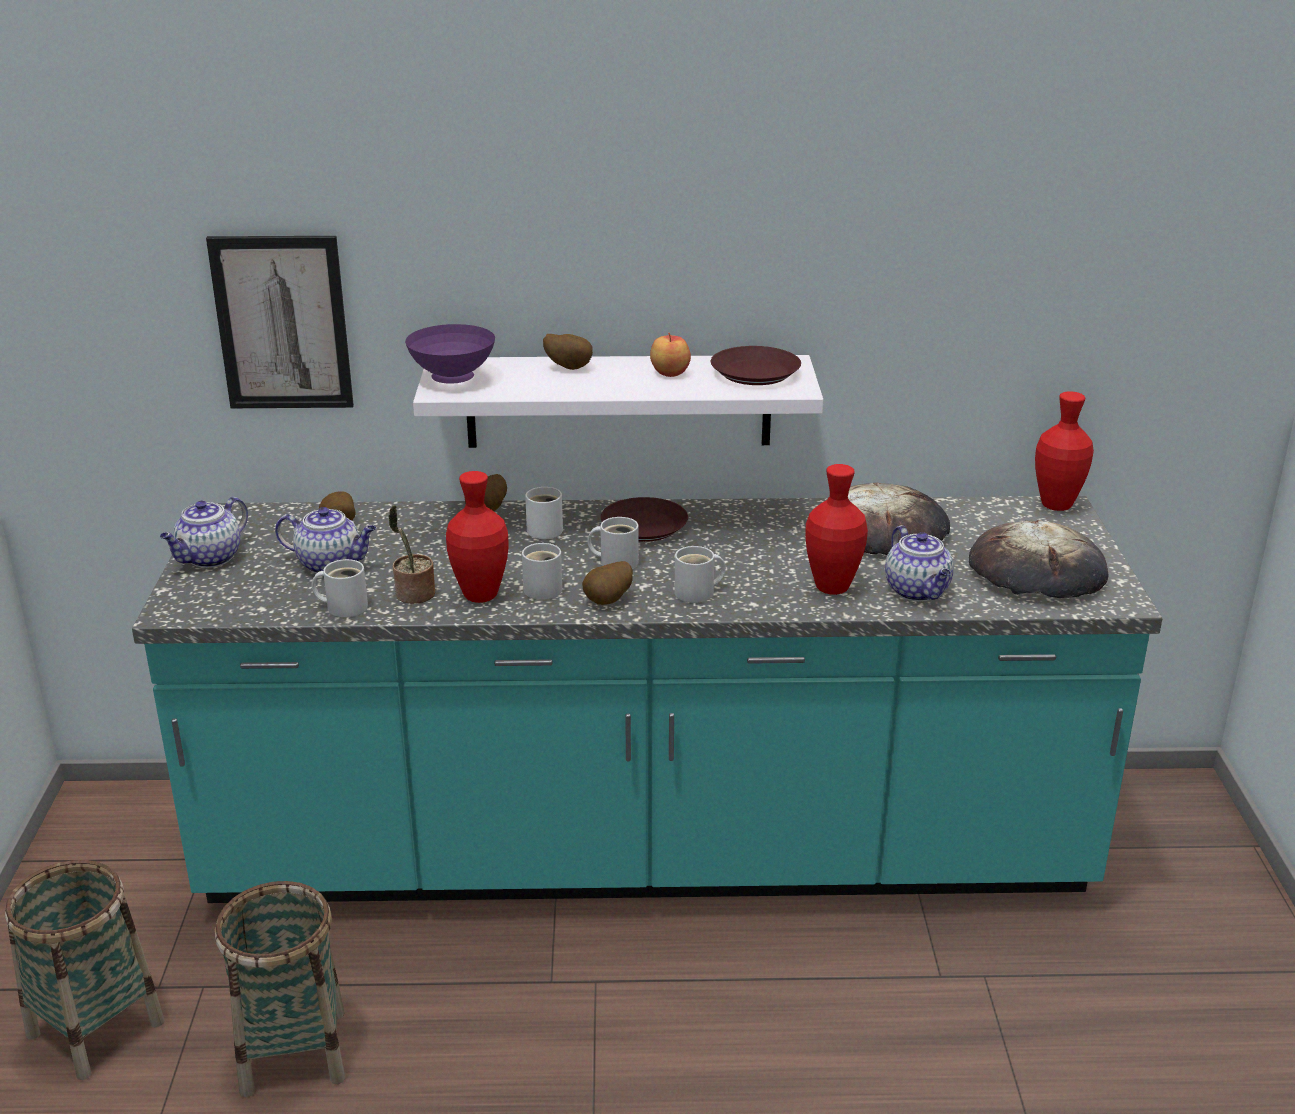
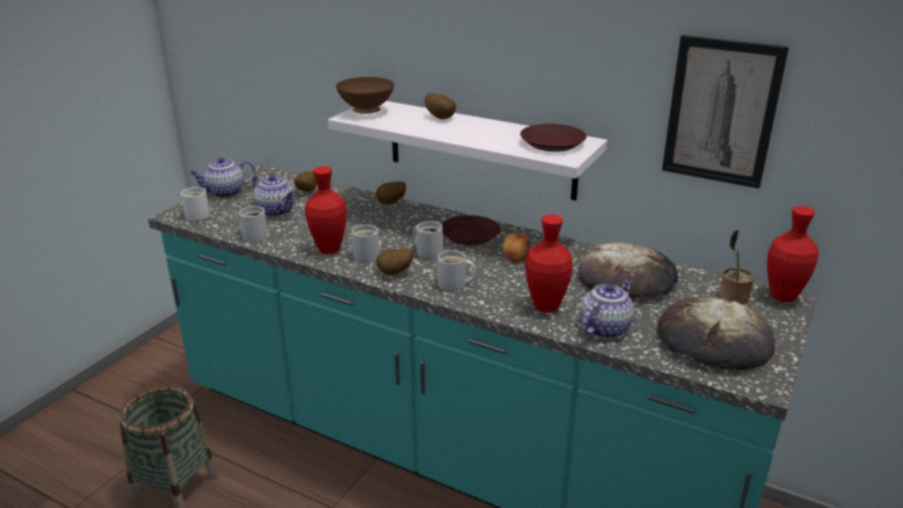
camera: 30 degrees right, 0 degrees up
basket [5,860,165,1080] -> none
picture [206,236,354,408] -> picture moved to [662,35,789,188]
potted plant [388,505,435,604] -> potted plant moved to [719,229,754,304]
purple bowl [405,324,495,384] -> brown bowl [336,77,394,114]
white mug [525,487,563,539] -> white mug moved to [181,187,210,221]
apple [650,333,691,377] -> apple moved to [502,232,530,263]
teapot [885,525,954,602] -> teapot turned 150 degrees counterclockwise [580,279,634,338]

